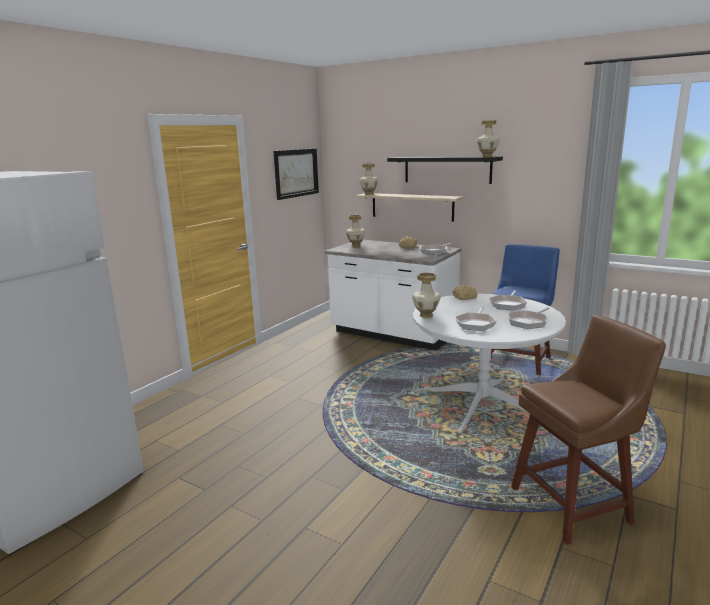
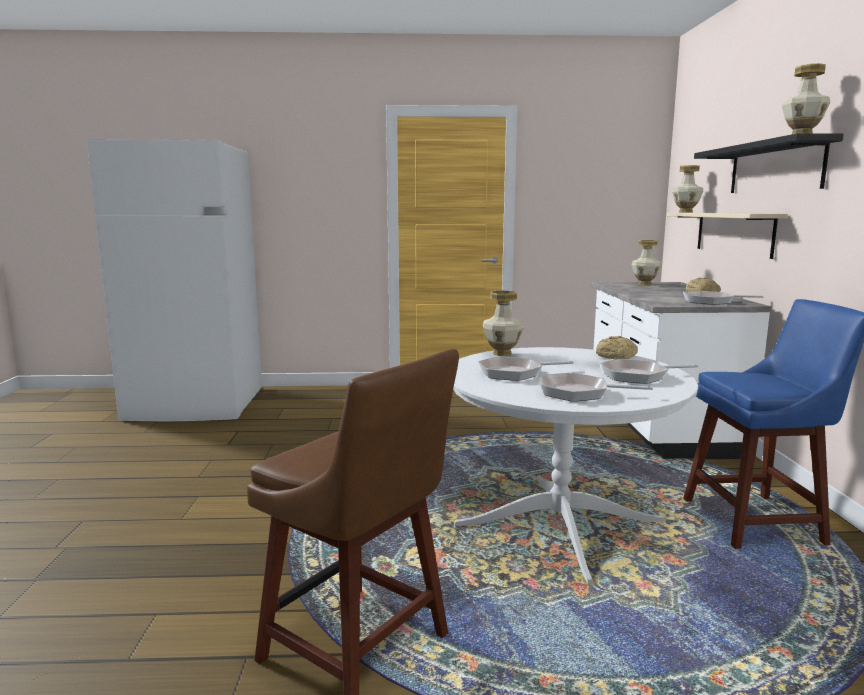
camera: 55 degrees right, 5 degrees down
picture [274,149,319,200] -> none

